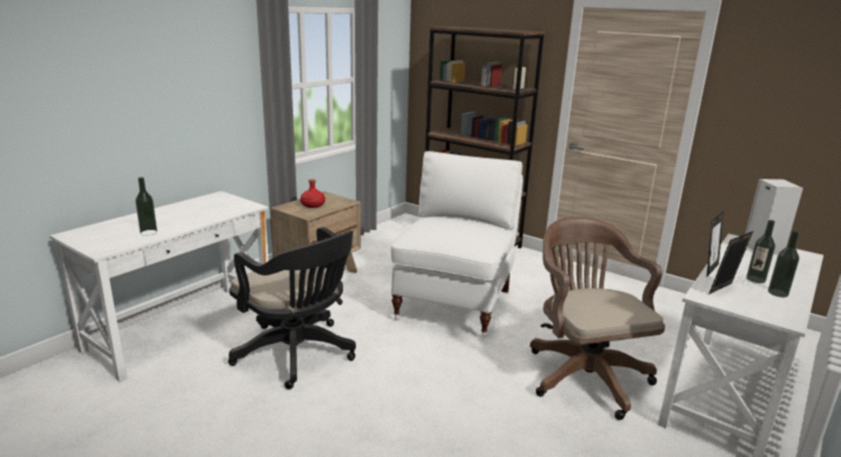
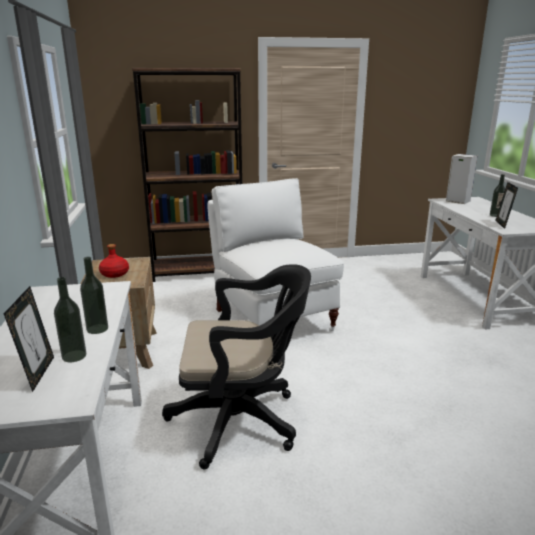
camera: 45 degrees left, 0 degrees up
brown office chair [530,217,665,420] -> none
picture frame [707,211,724,276] -> picture frame moved to [4,286,54,392]
bottle [768,231,799,297] -> bottle moved to [80,257,108,334]

